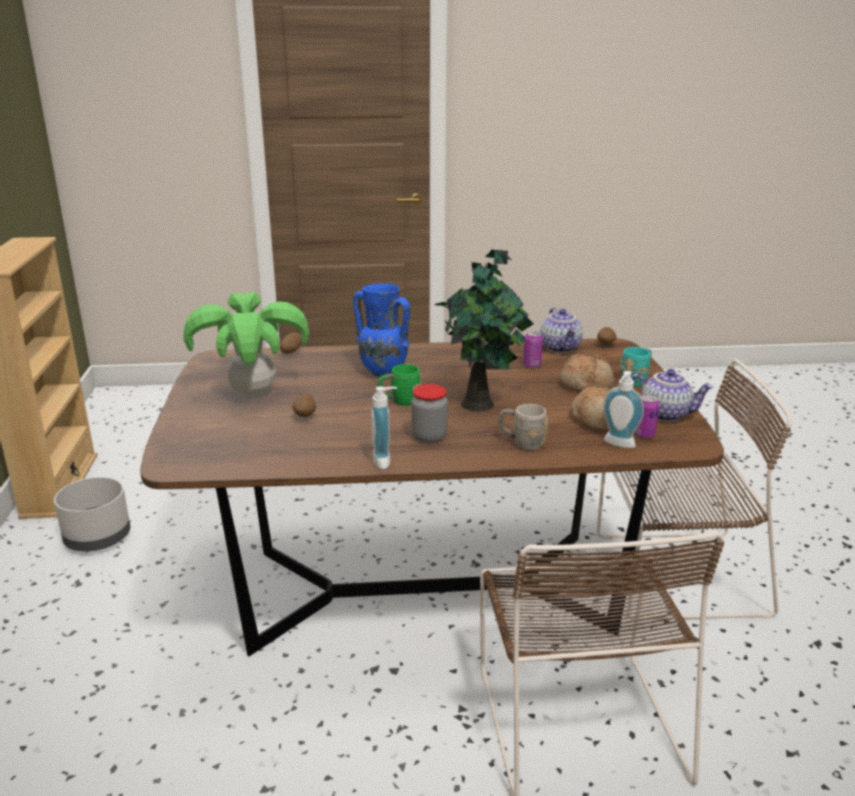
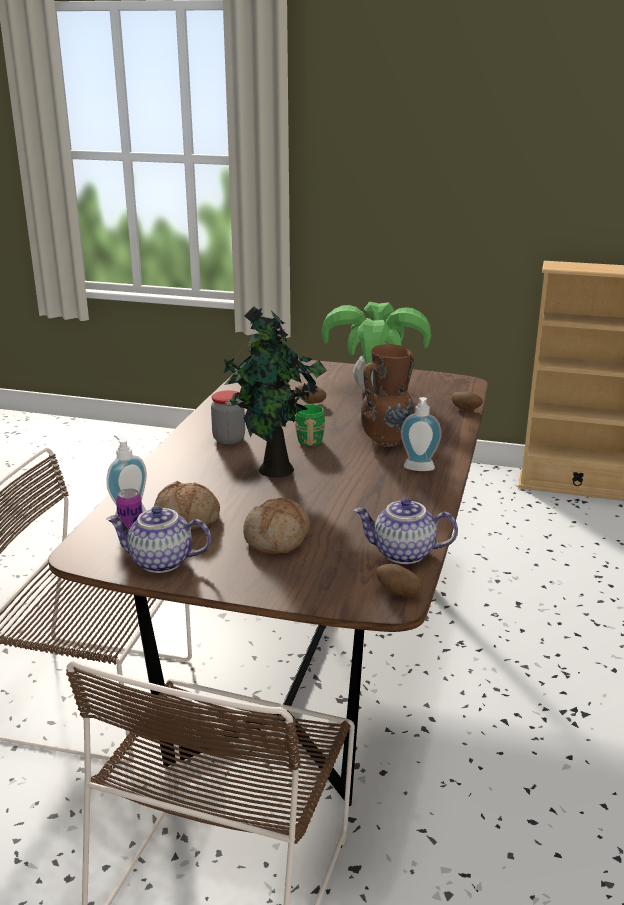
camera: 110 degrees right, 0 degrees up
grey planter [54,477,130,551] -> none
blue vase [353,283,410,377] -> brown vase [361,344,414,447]
soap dispenser [371,386,397,469] -> soap dispenser moved to [401,397,442,471]
grey mug [499,404,548,450] -> none
can [523,331,543,368] -> none
turquoise mug [620,347,651,386] -> none
teapot [630,369,714,422] -> teapot turned 60 degrees clockwise [107,506,211,573]

